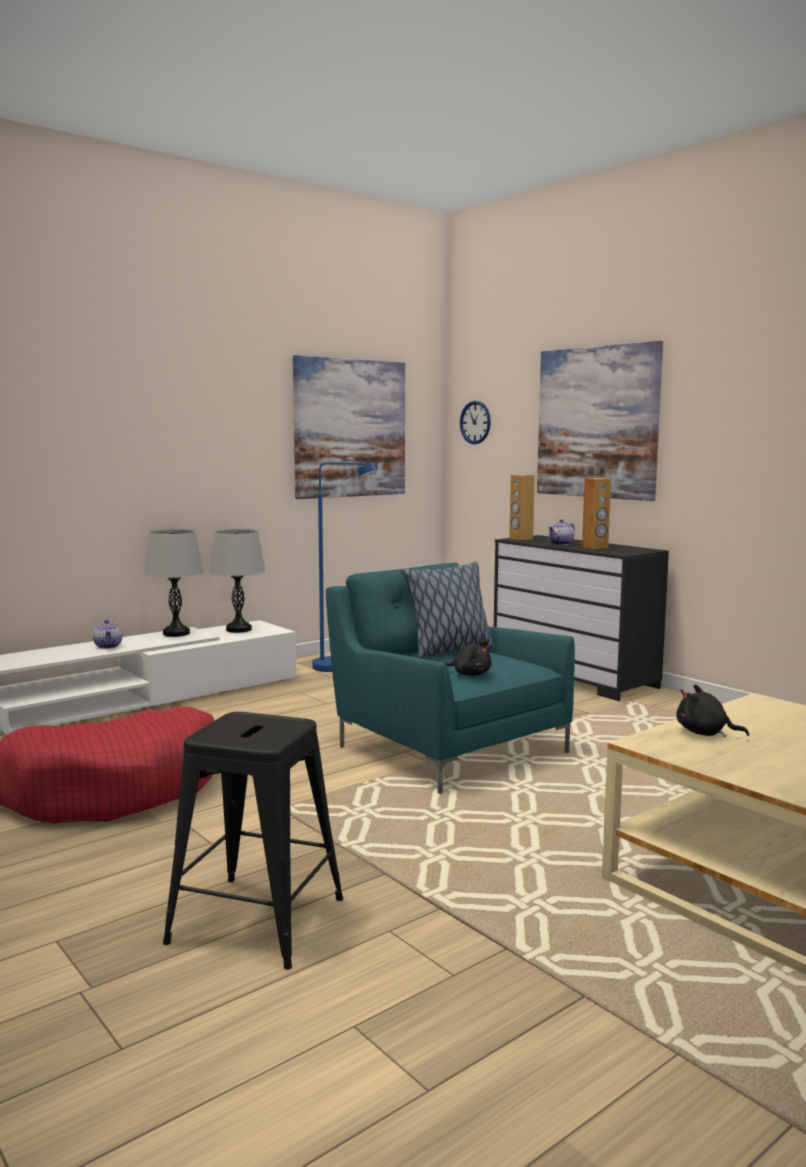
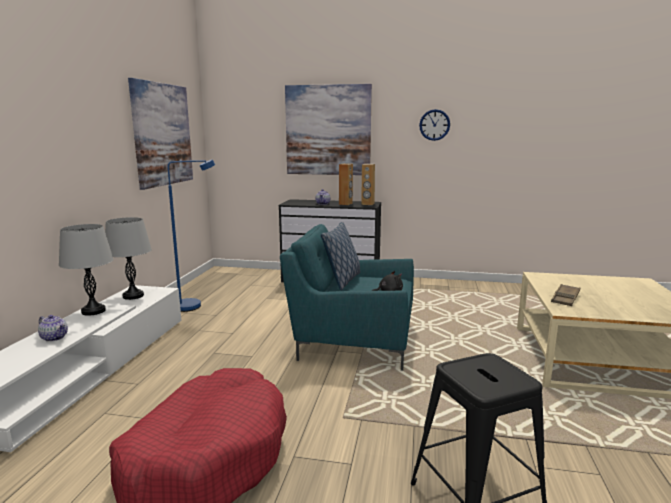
camera: 40 degrees left, 5 degrees up
wall clock [460,401,491,444] -> wall clock moved to [419,109,450,141]
brown speaker [509,474,535,540] -> brown speaker moved to [361,164,375,205]
black plush toy [676,685,749,737] -> brown tray [551,284,580,306]

